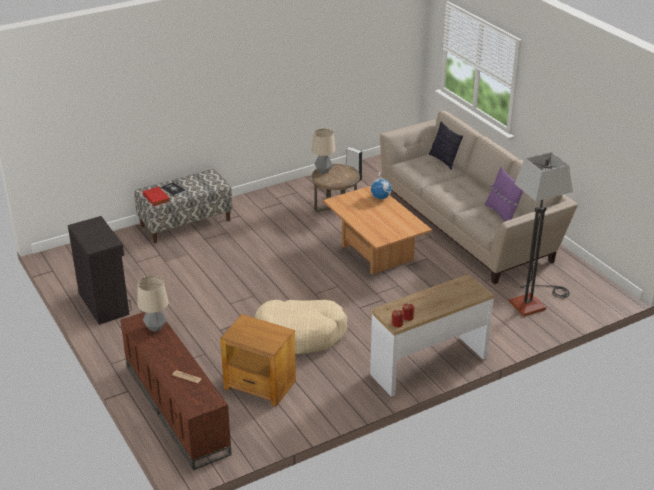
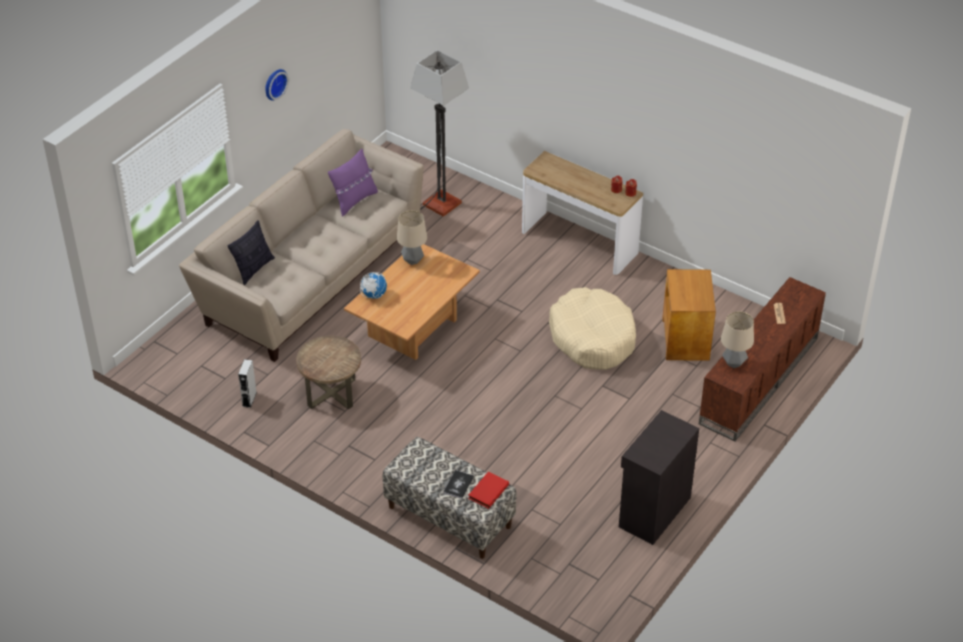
camera: 115 degrees left, 10 degrees up
table lamp [312,128,335,174] -> table lamp moved to [397,211,427,265]
none -> wall clock [265,69,289,101]

